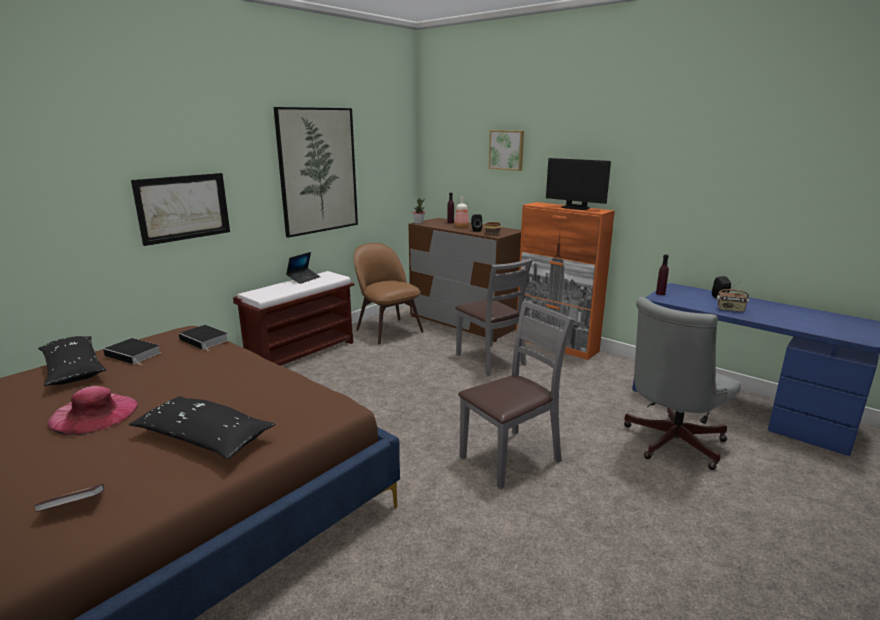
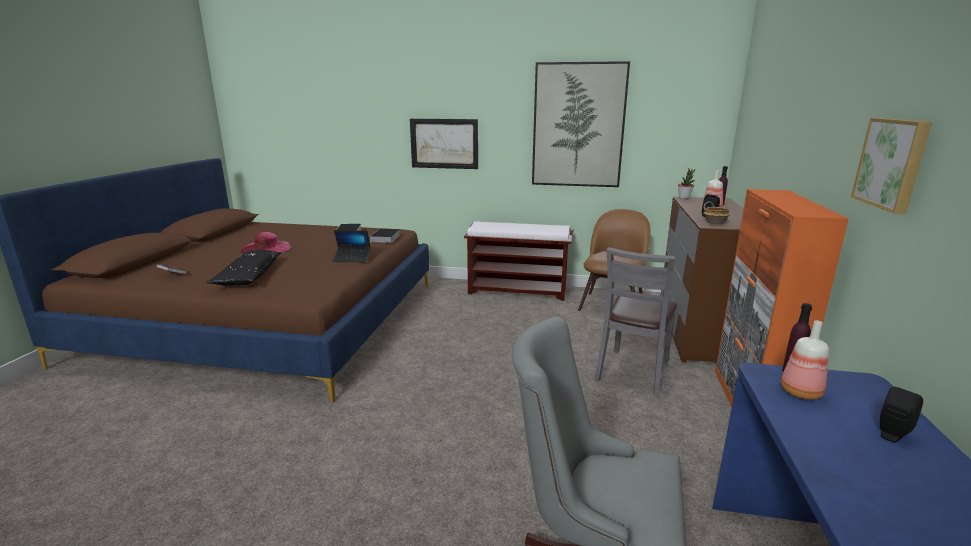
camera: 60 degrees right, 0 degrees up
black pillow [38,336,106,386] -> none
laptop [286,252,320,284] -> laptop moved to [333,230,371,262]
grey chair [458,301,574,489] -> none
picture [489,130,524,171] -> picture moved to [851,118,932,214]
monitor [546,158,611,210] -> none
radio [717,282,749,312] -> none
none -> bottle [781,320,829,400]

